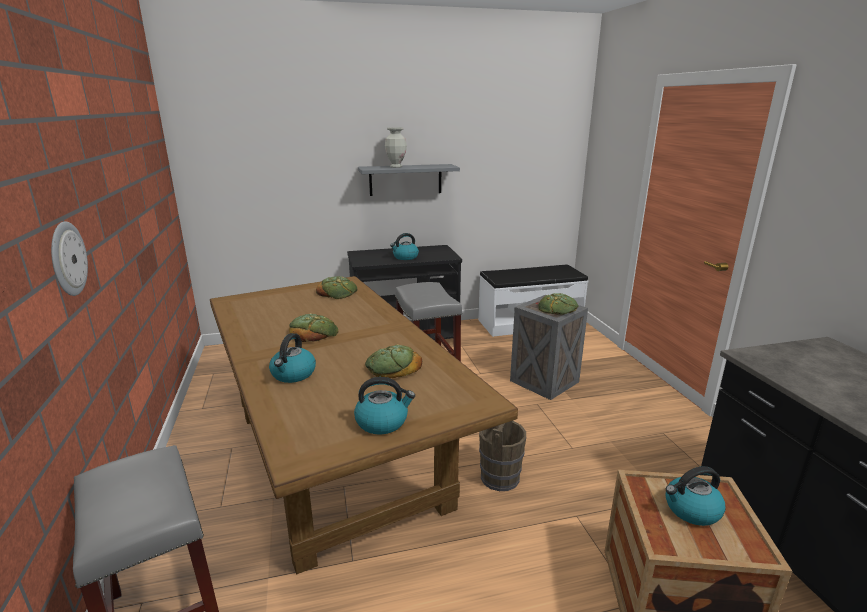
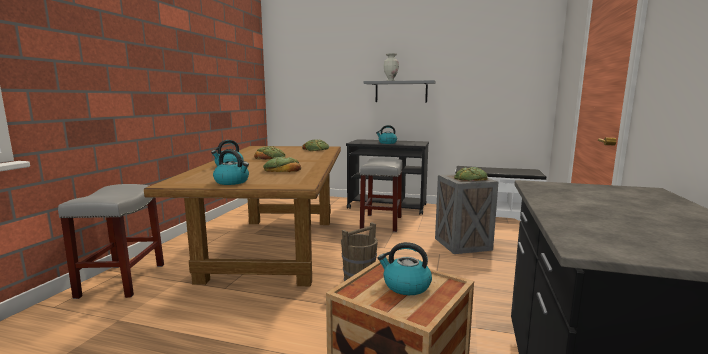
camera: 30 degrees right, 10 degrees down
wall clock [51,221,88,296] -> none

